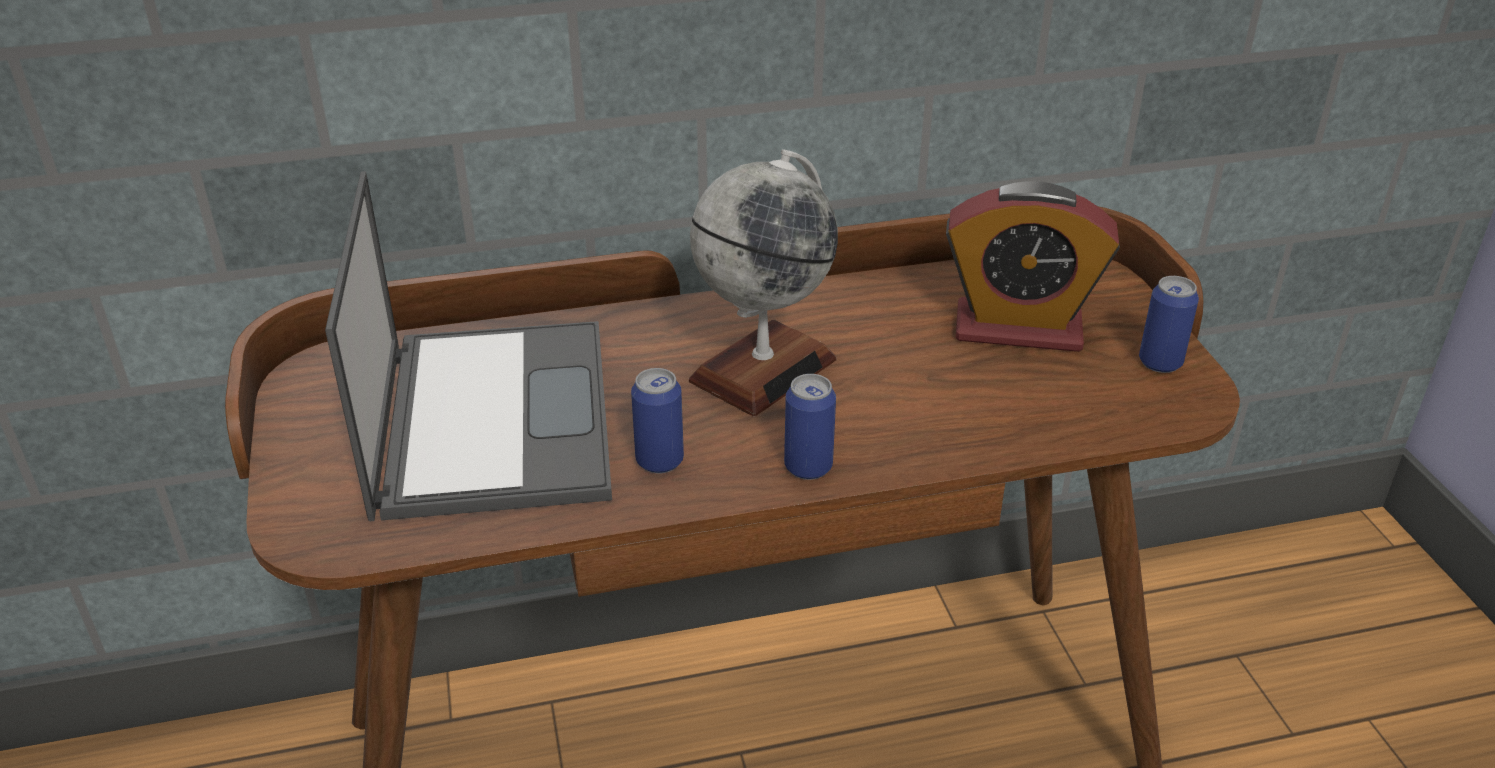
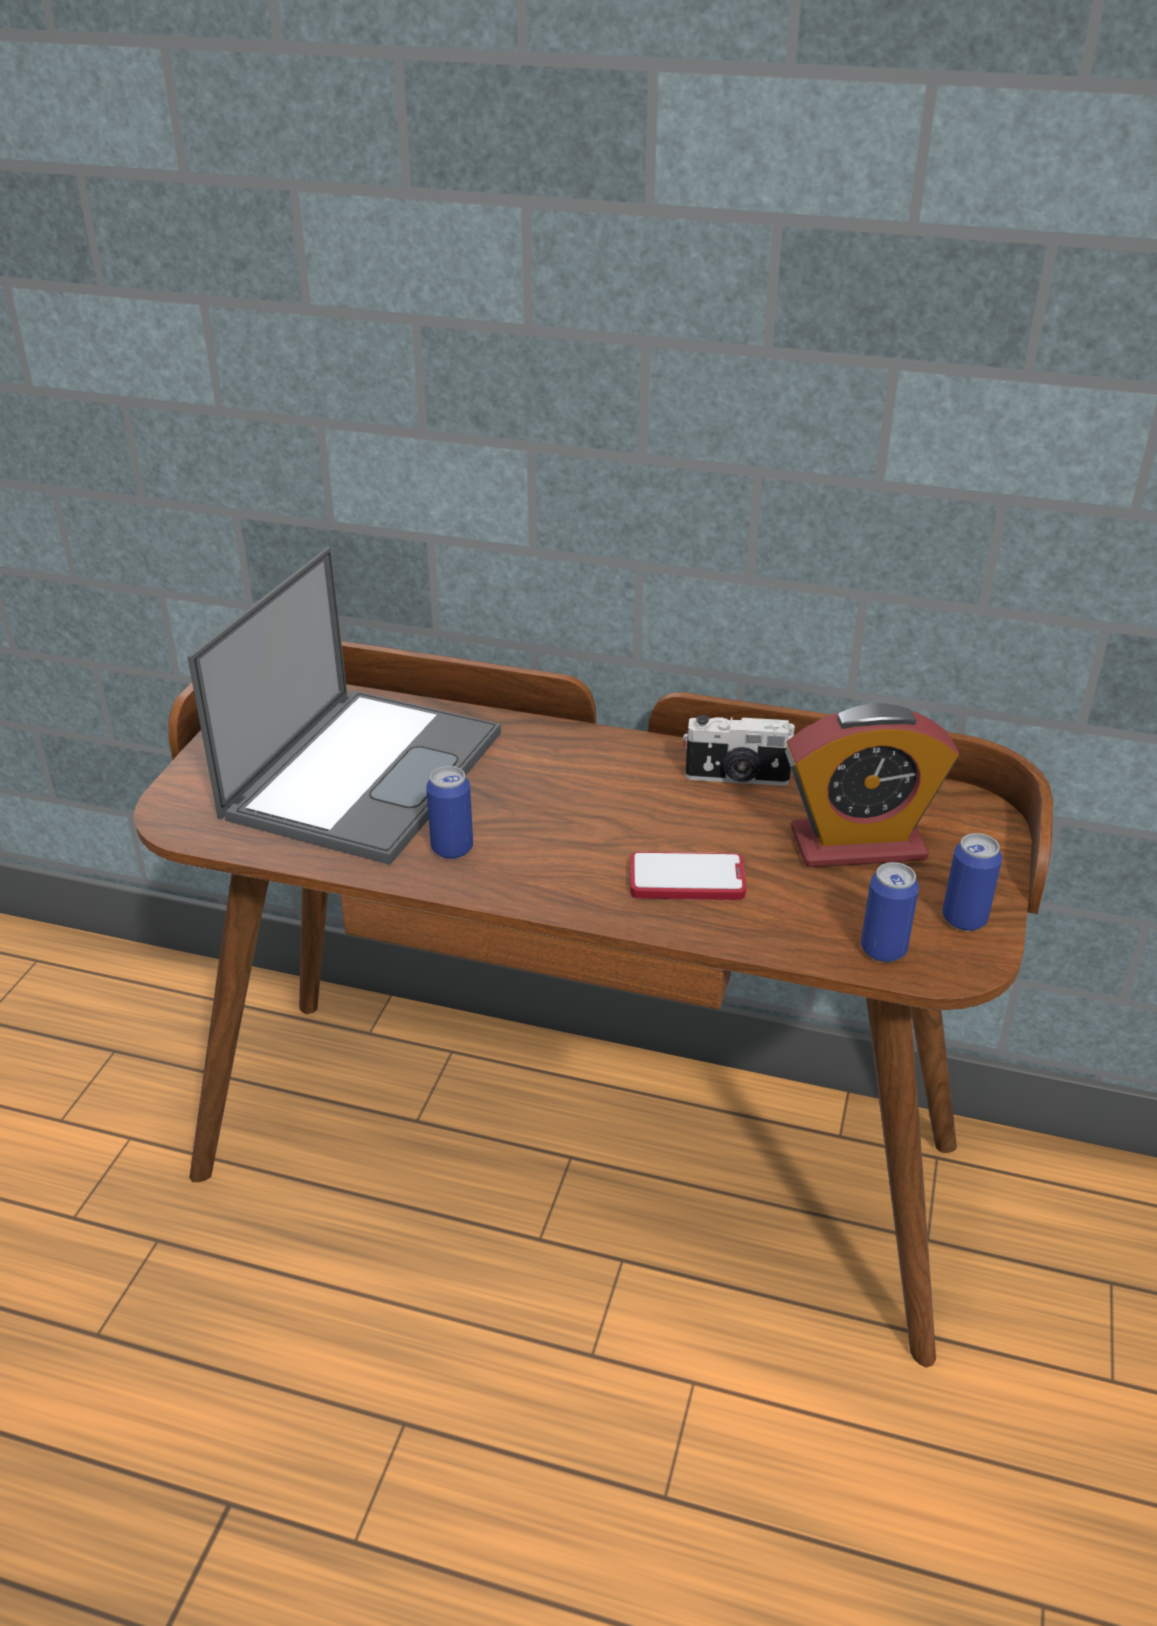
camera: 30 degrees right, 0 degrees up
globe [689,149,838,416] -> none
can [784,374,836,480] -> can moved to [861,862,919,962]
alarm clock [946,181,1120,352] -> alarm clock turned 45 degrees counterclockwise [785,703,959,867]
none -> phone [630,852,746,900]
none -> camera [683,715,795,786]

